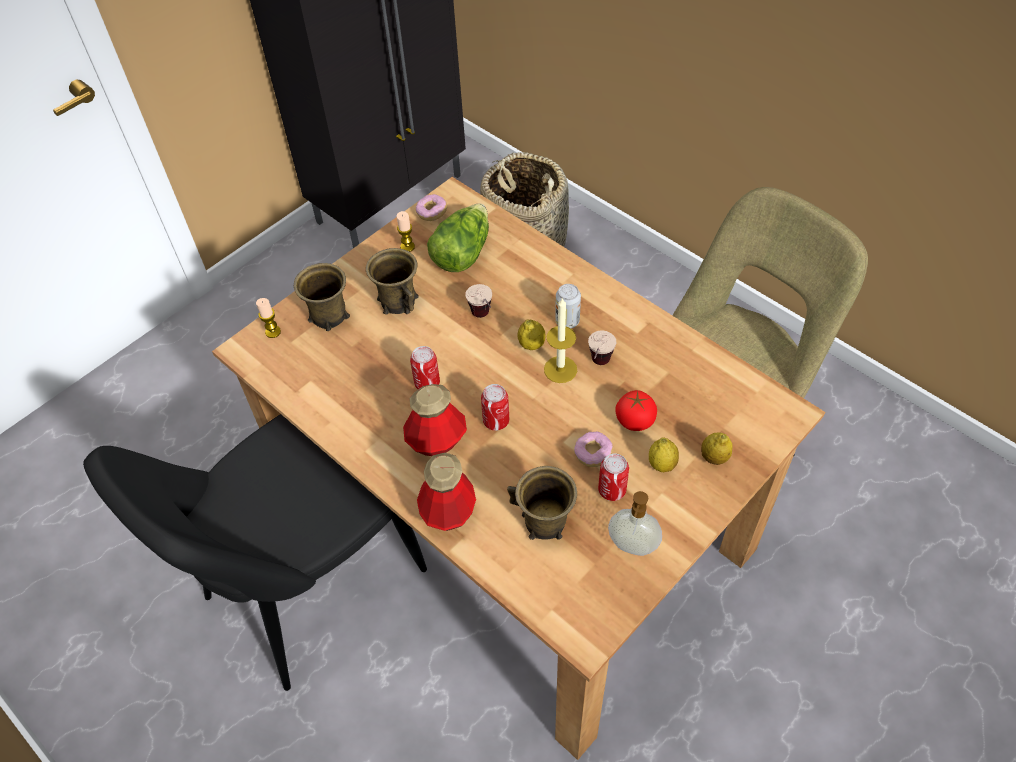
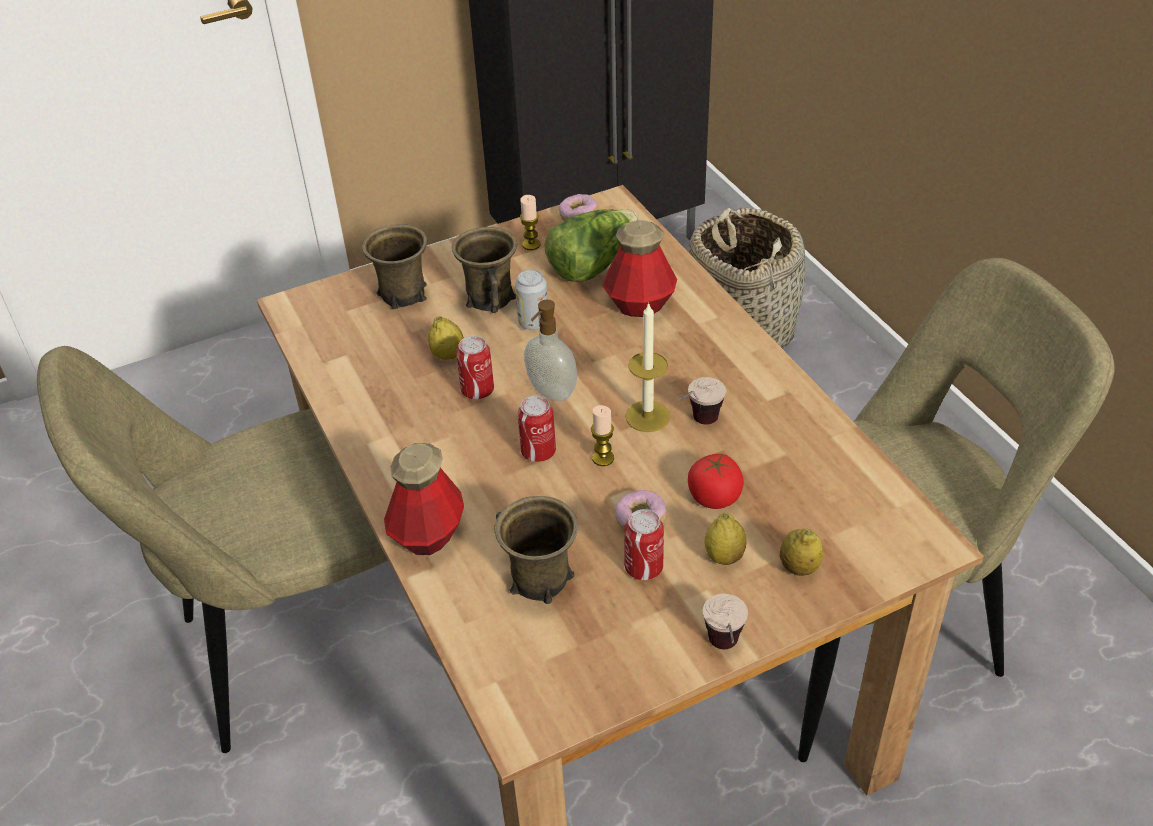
camera: 20 degrees right, 10 degrees down
black chair [83,414,427,691] -> beige chair [37,346,388,753]
candle [256,298,281,338] -> candle moved to [591,405,614,466]
bottle [403,384,467,456] -> bottle moved to [602,220,677,317]
cup [465,284,492,318] -> cup moved to [703,594,748,649]
lemon [517,319,546,350] -> lemon moved to [428,316,464,360]
can [555,284,581,328] -> can moved to [515,269,548,330]
soap dispenser [608,491,662,556] -> soap dispenser moved to [524,300,577,401]

